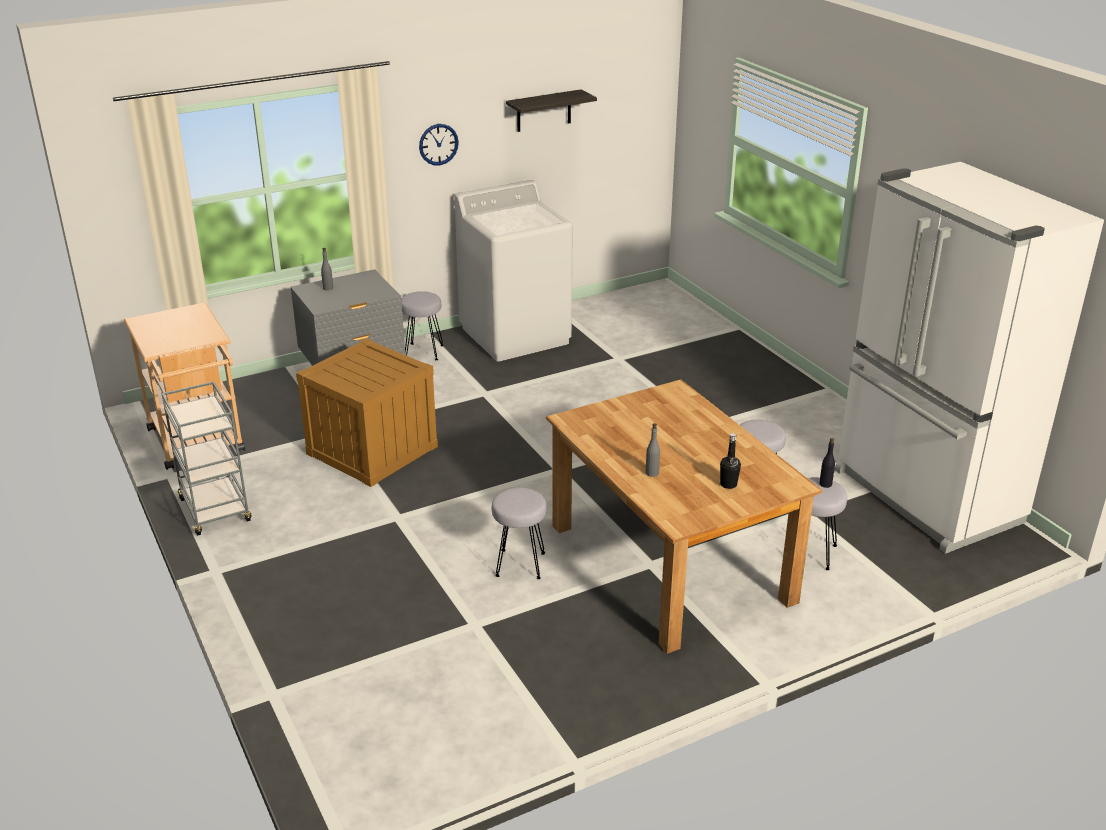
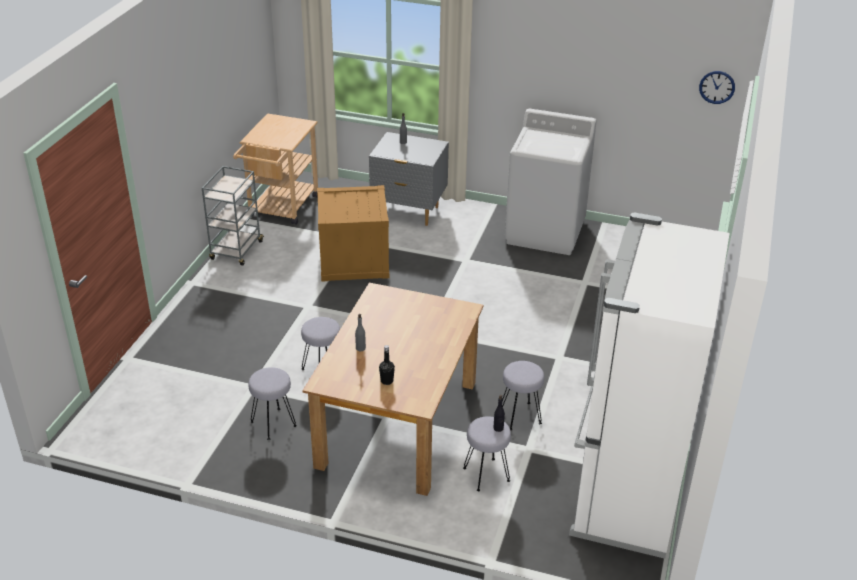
camera: 45 degrees right, 5 degrees up
grey stool [401,292,444,360] -> grey stool moved to [248,367,297,440]
wall clock [419,124,459,165] -> wall clock moved to [699,71,735,104]
shelf [506,89,597,132] -> none

